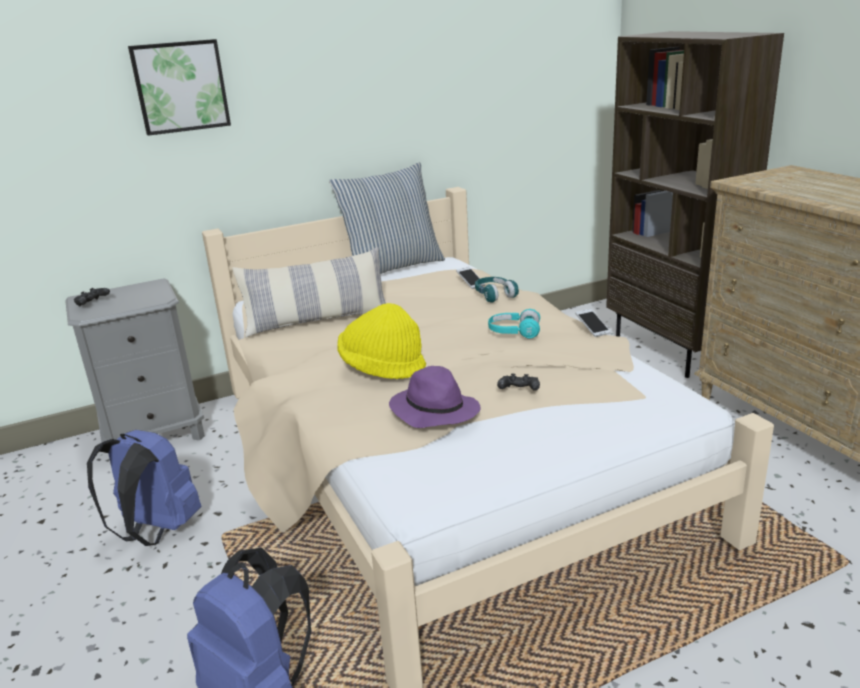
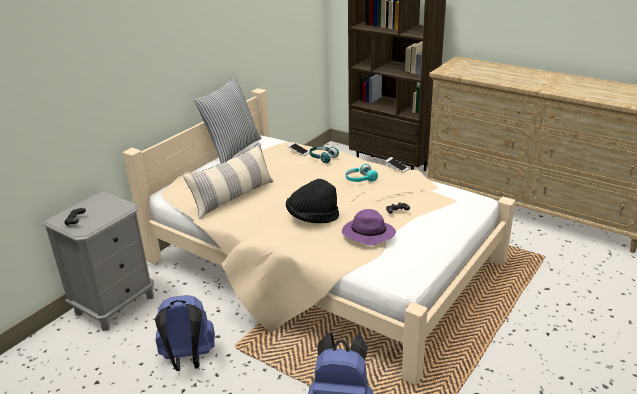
camera: 30 degrees left, 5 degrees up
picture [128,39,231,136] -> none
yellow hat [337,303,426,379] -> black hat [286,179,339,223]

